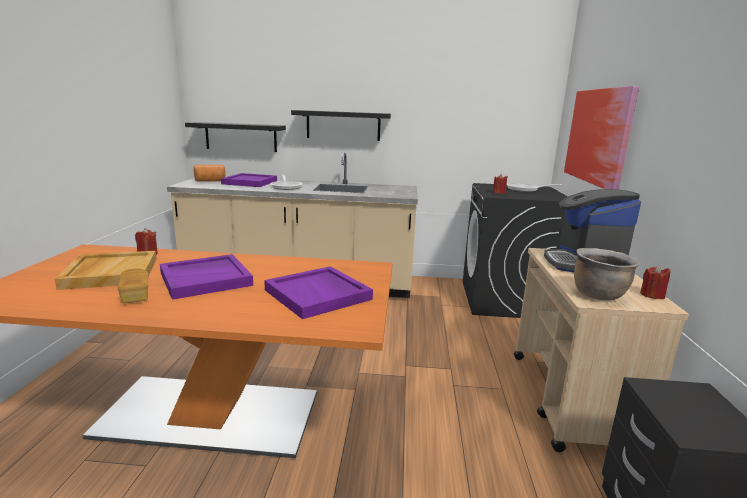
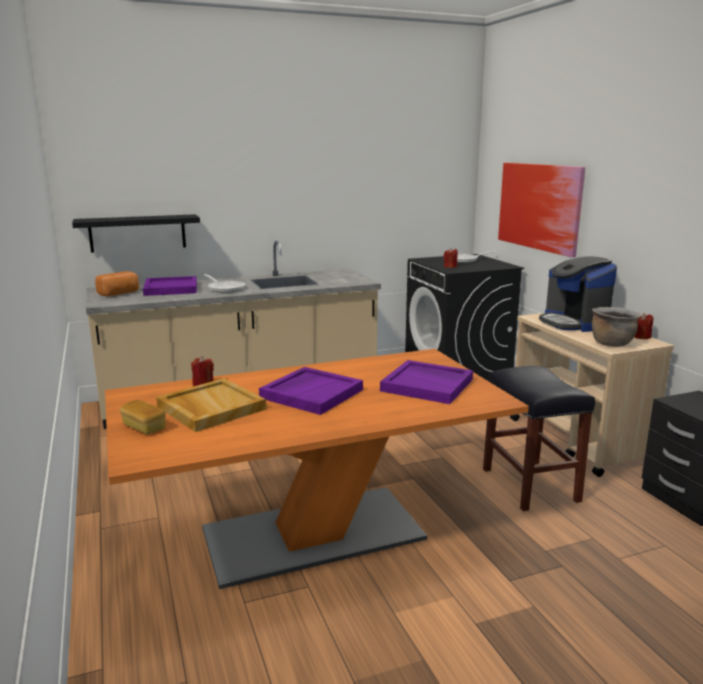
camera: 25 degrees left, 0 degrees up
bread [118,268,148,303] -> bread moved to [120,400,166,435]
black shelf [291,110,391,141] -> none
none -> black stool [483,366,595,511]

